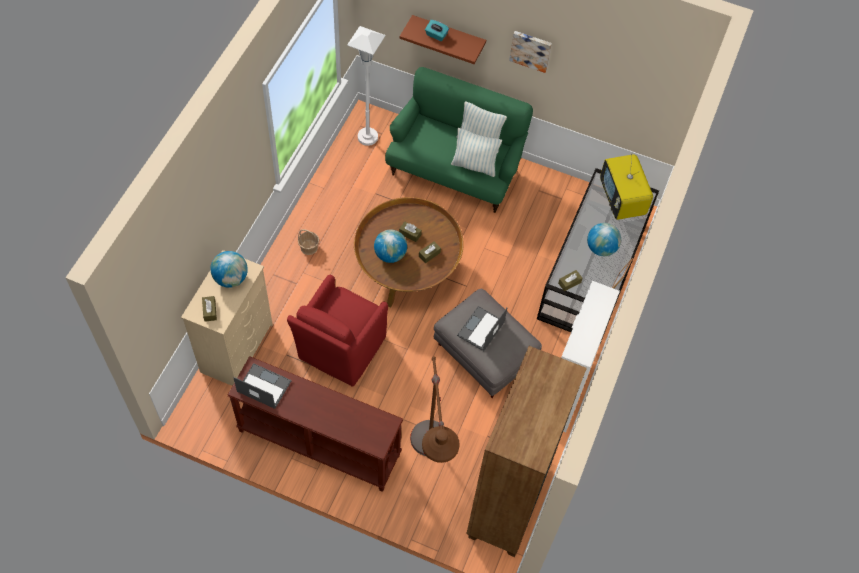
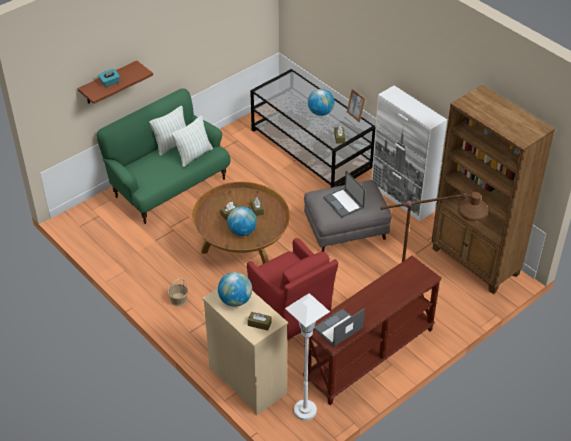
camera: 60 degrees left, 15 degrees down
white floor lamp [347,26,386,146] -> white floor lamp moved to [285,293,330,421]
picture [509,31,552,73] -> none
television [600,153,653,220] -> none

